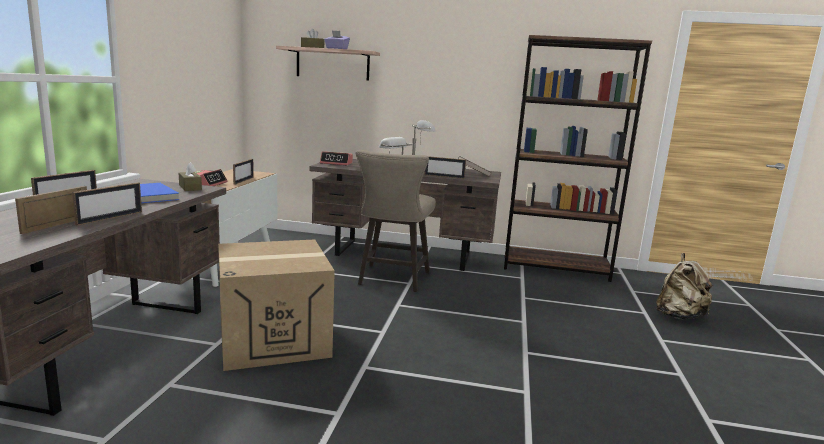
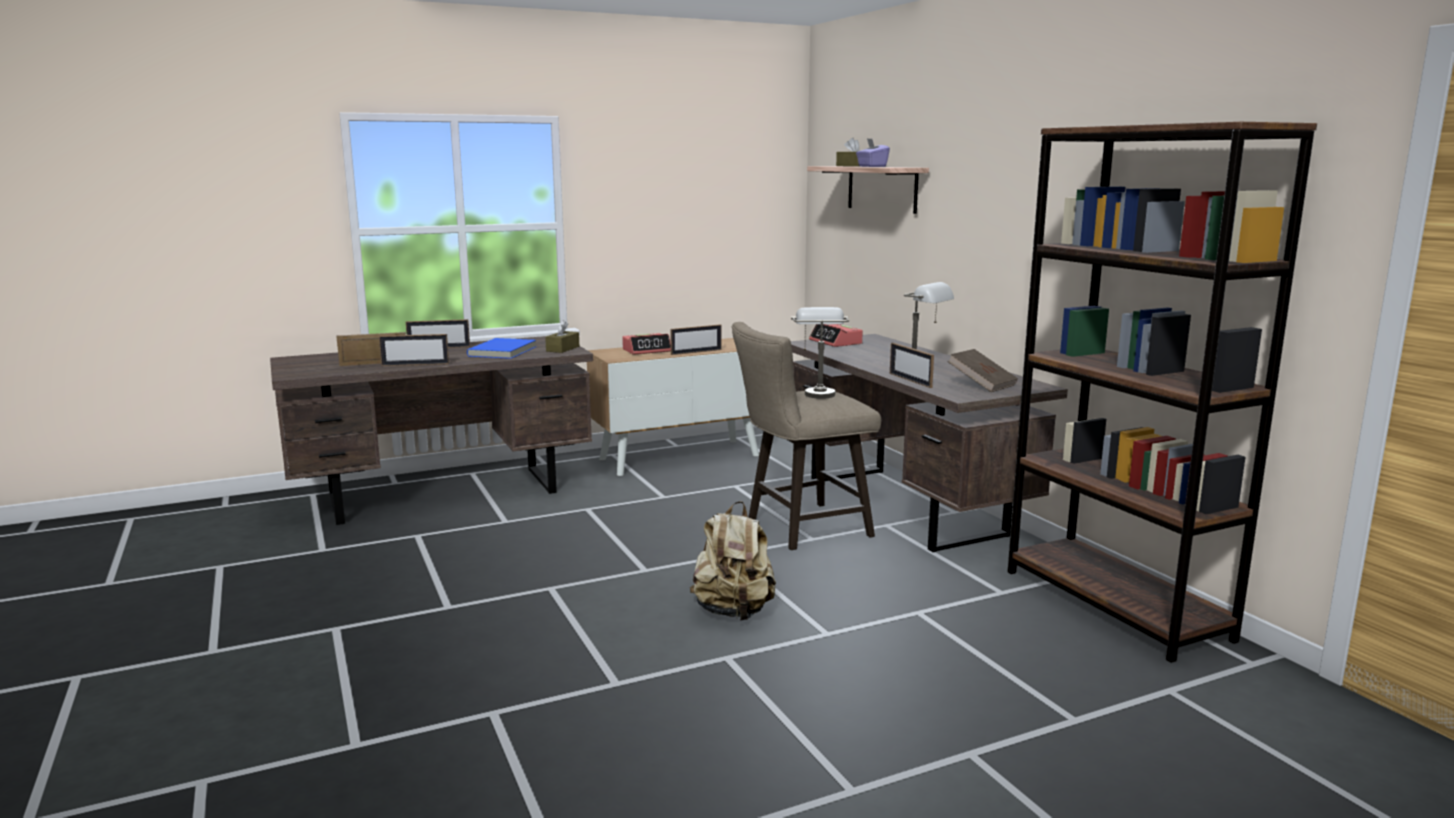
camera: 55 degrees right, 0 degrees up
cardboard box [218,239,335,371] -> none
beige backpack [656,253,713,319] -> beige backpack moved to [690,501,776,621]

